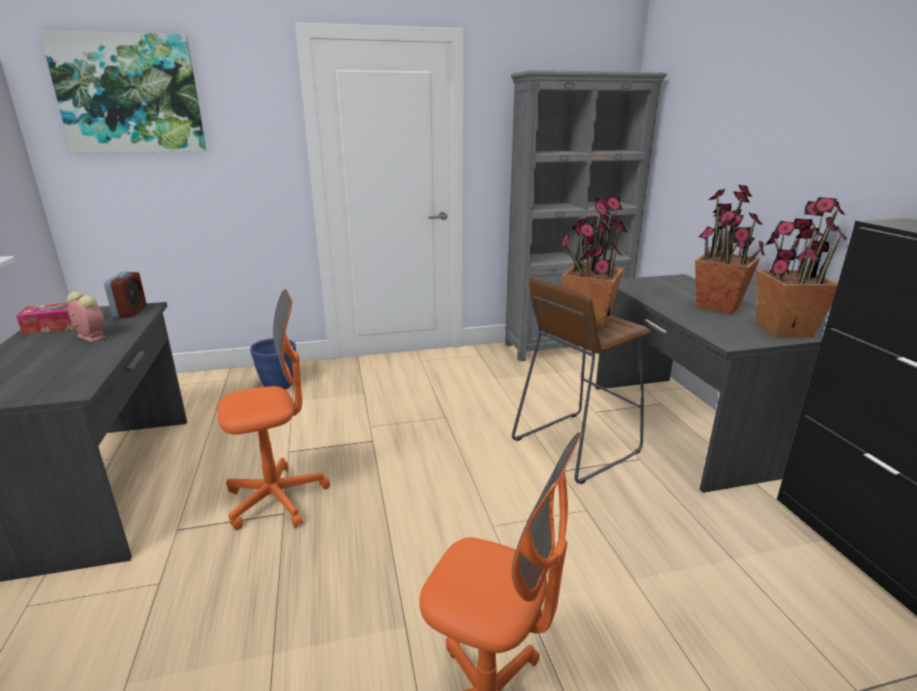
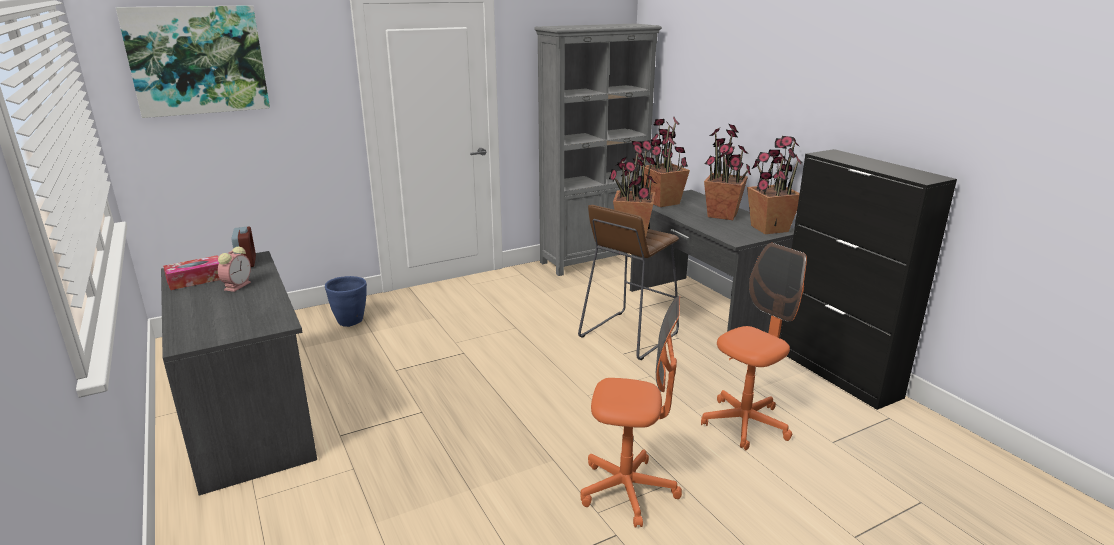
camera: 15 degrees left, 0 degrees up
alarm clock [67,292,106,342] -> alarm clock turned 90 degrees clockwise [218,247,251,292]
orange office chair [218,289,330,530] -> orange office chair moved to [701,243,807,450]
none -> potted plant [641,117,690,207]

